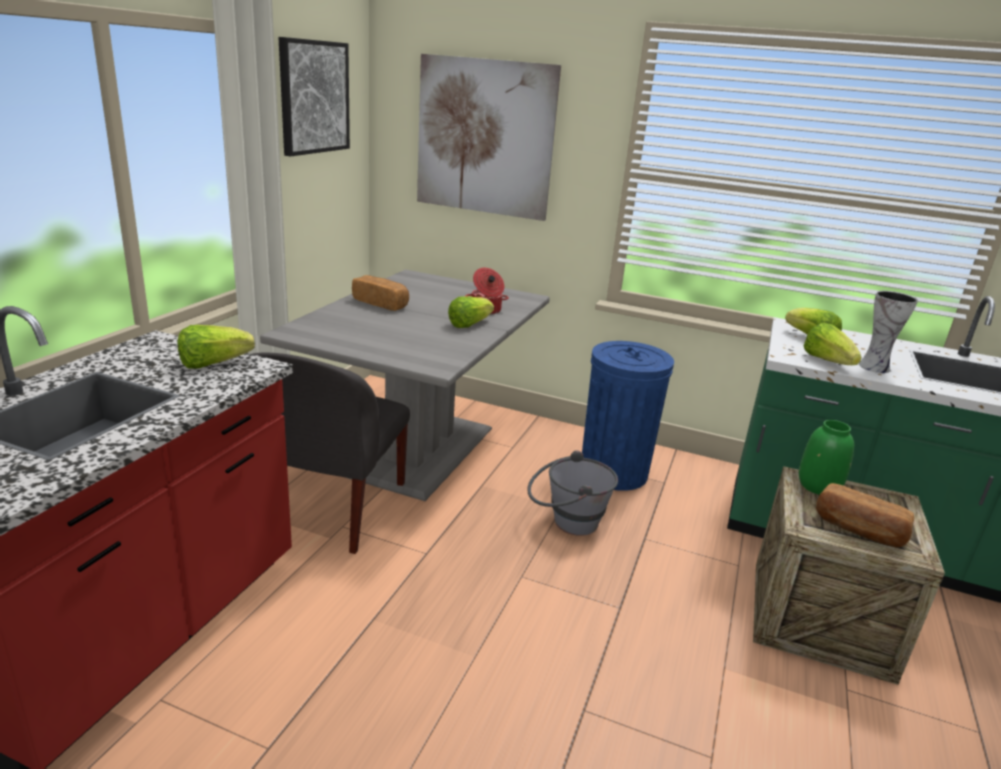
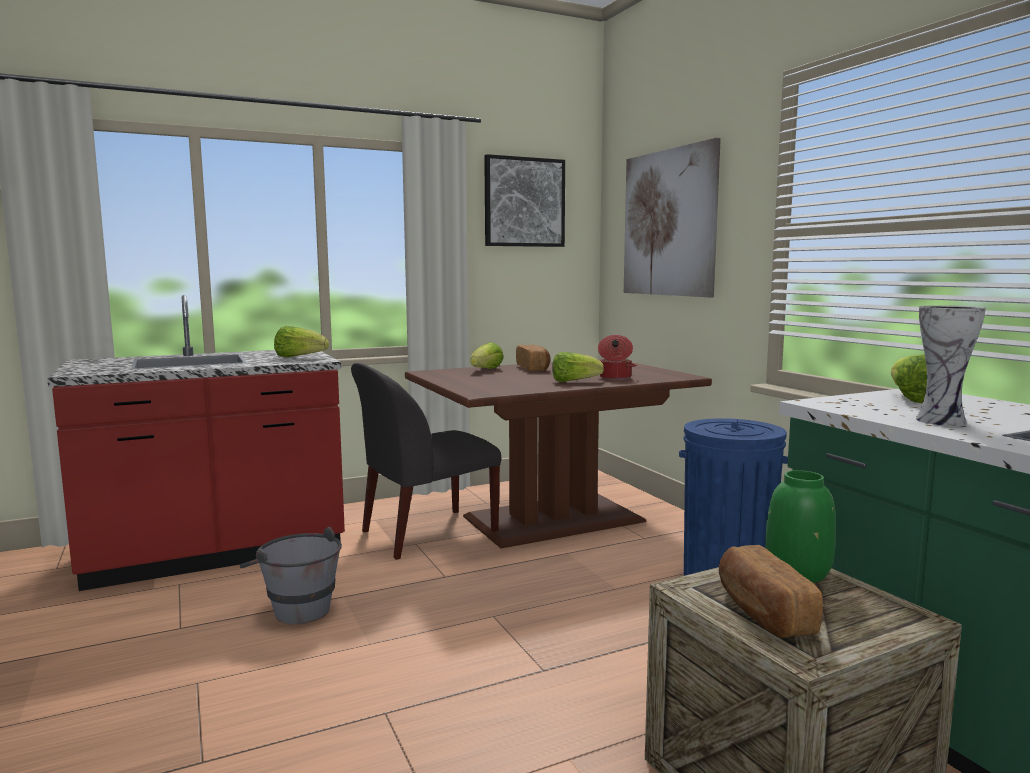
camera: 45 degrees right, 15 degrees down
grey dining table [260,269,550,501] -> brown dining table [405,359,712,548]
grey bucket [527,450,618,536] -> grey bucket moved to [240,527,342,624]
lettuce [804,323,862,365] -> lettuce moved to [470,342,504,369]

